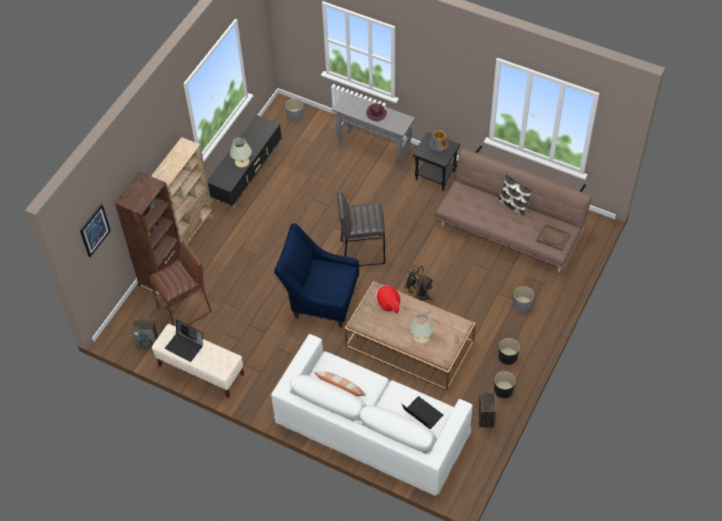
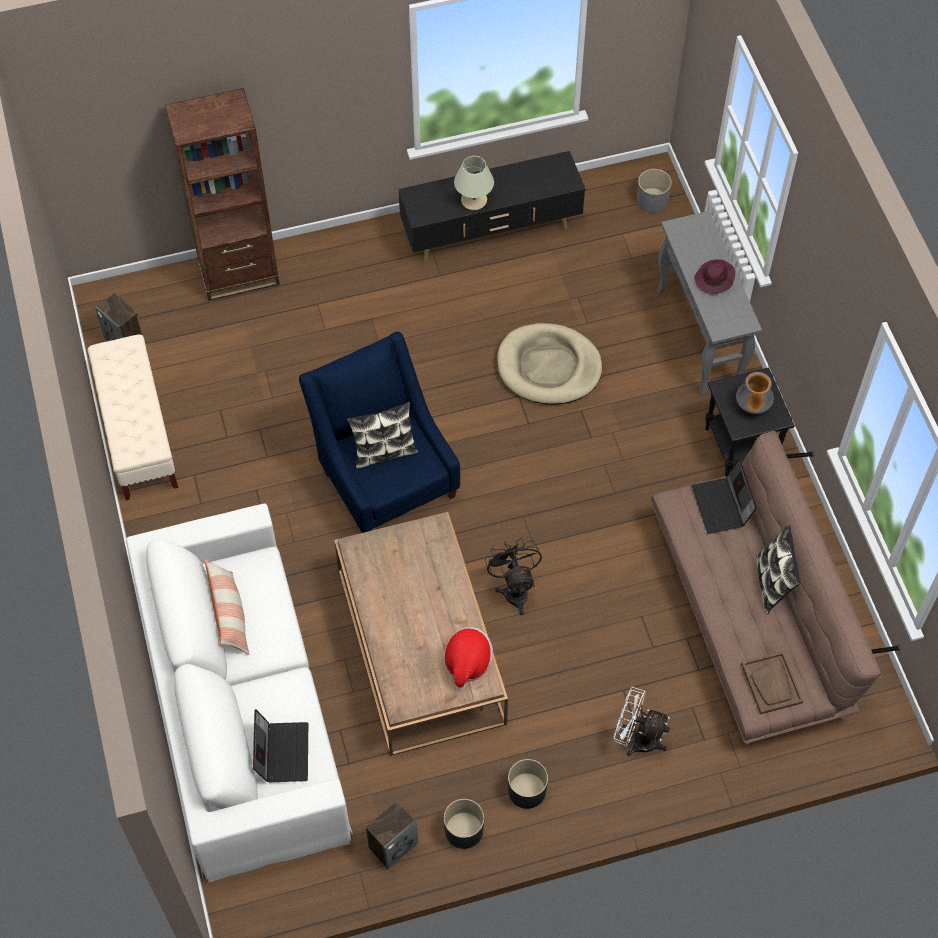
camera: 45 degrees right, 5 degrees up
picture [80,204,111,257] -> none
brown stool [150,241,212,326] -> none
beige bookcase [151,137,214,244] -> none
laptop [165,320,203,362] -> laptop moved to [691,459,757,534]
grey stool [337,191,385,266] -> none
hat [375,285,401,315] -> hat moved to [444,627,493,690]
beige table lamp [409,313,434,343] -> none
grey planter [513,286,534,312] -> white fan [613,687,670,756]
none -> pillow [347,402,418,469]
none -> beige dog bed [497,323,602,405]

